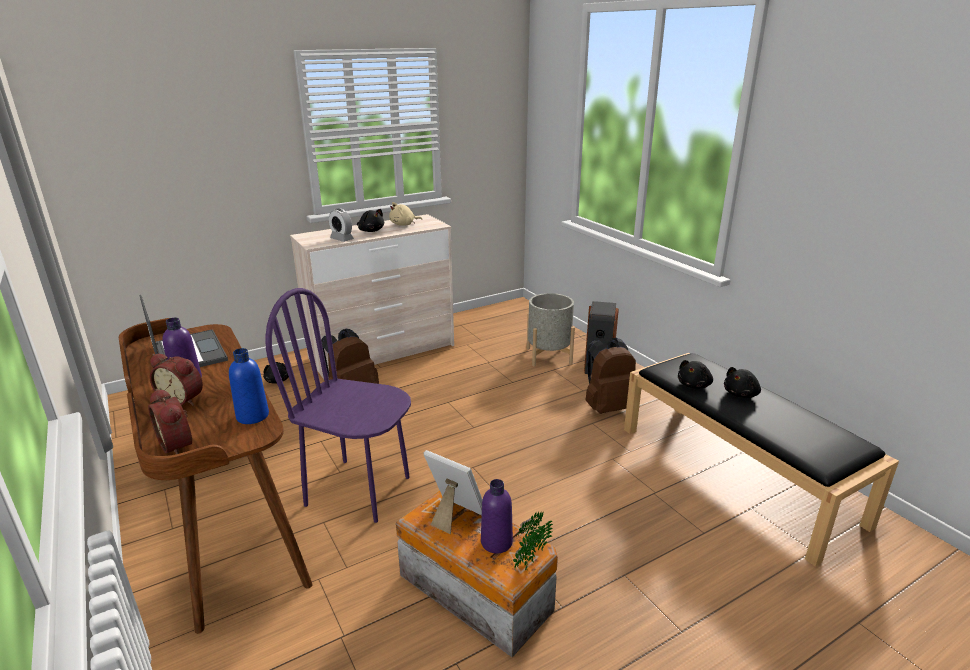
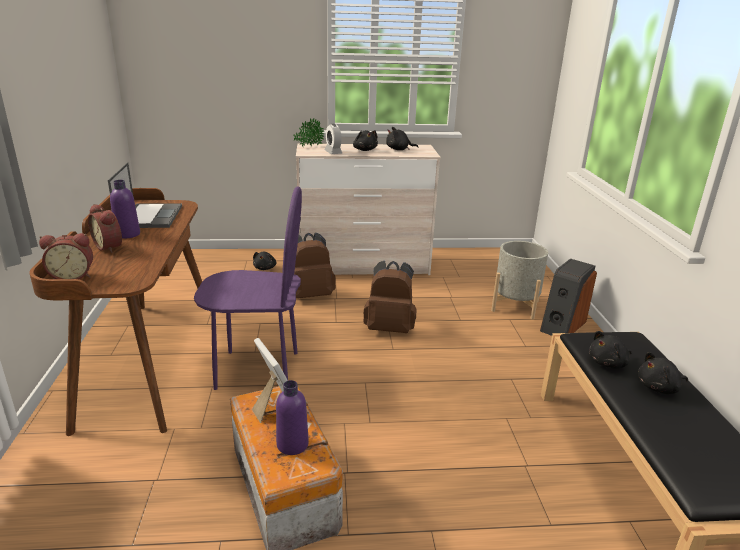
camera: 25 degrees right, 0 degrees up
alarm clock [148,389,192,454] -> alarm clock turned 90 degrees counterclockwise [39,233,93,279]
blue bottle [229,348,269,424] -> none
purple chair [265,288,411,523] -> purple chair turned 135 degrees clockwise [194,186,302,390]
beige plush toy [389,202,423,226] -> black plush toy [386,127,419,150]
potted plant [513,511,553,572] -> potted plant moved to [293,118,324,148]
brown backpack [586,338,636,414] -> brown backpack moved to [364,260,416,333]

